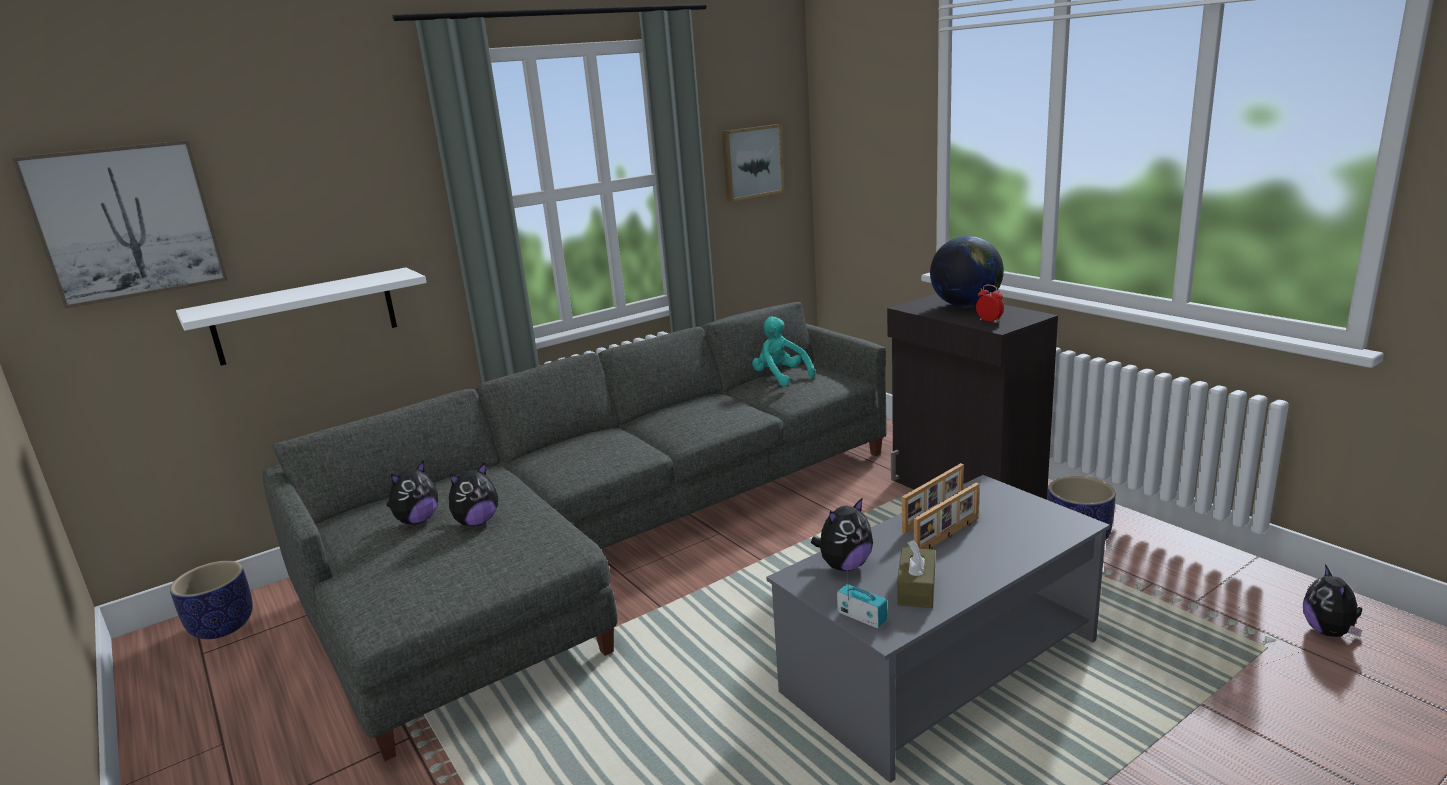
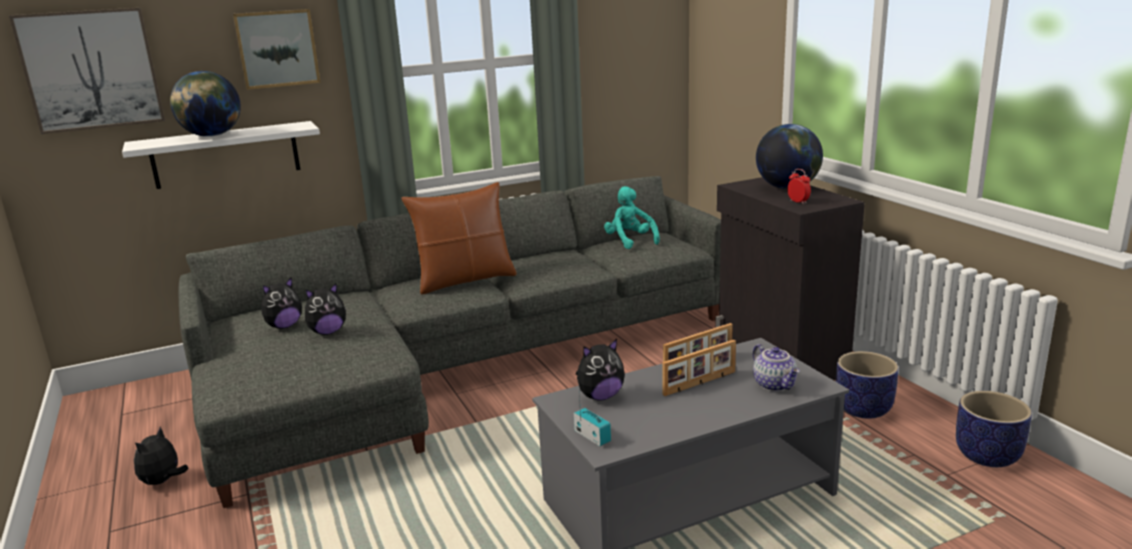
camera: 10 degrees right, 0 degrees up
planter [170,561,253,639] -> planter moved to [956,391,1032,467]
picture [722,124,784,202] -> picture moved to [233,9,321,90]
brown tissue box [897,540,935,608] -> none
plush toy [1303,564,1362,637] -> plush toy moved to [134,427,189,485]
none -> globe [170,71,241,137]
none -> brown pillow [401,182,517,295]
none -> teapot [753,344,800,392]

